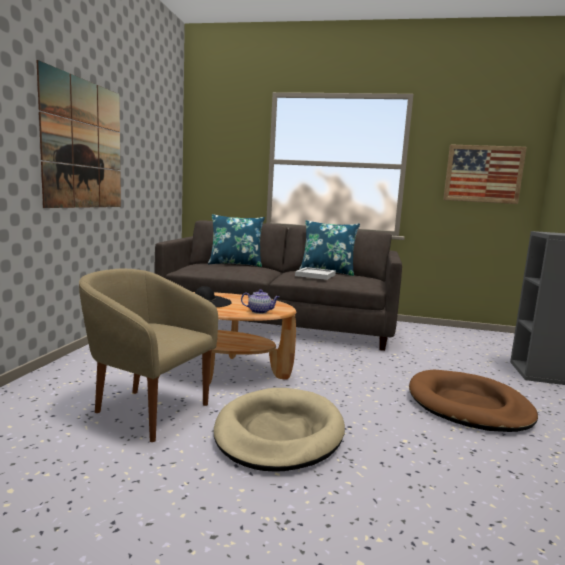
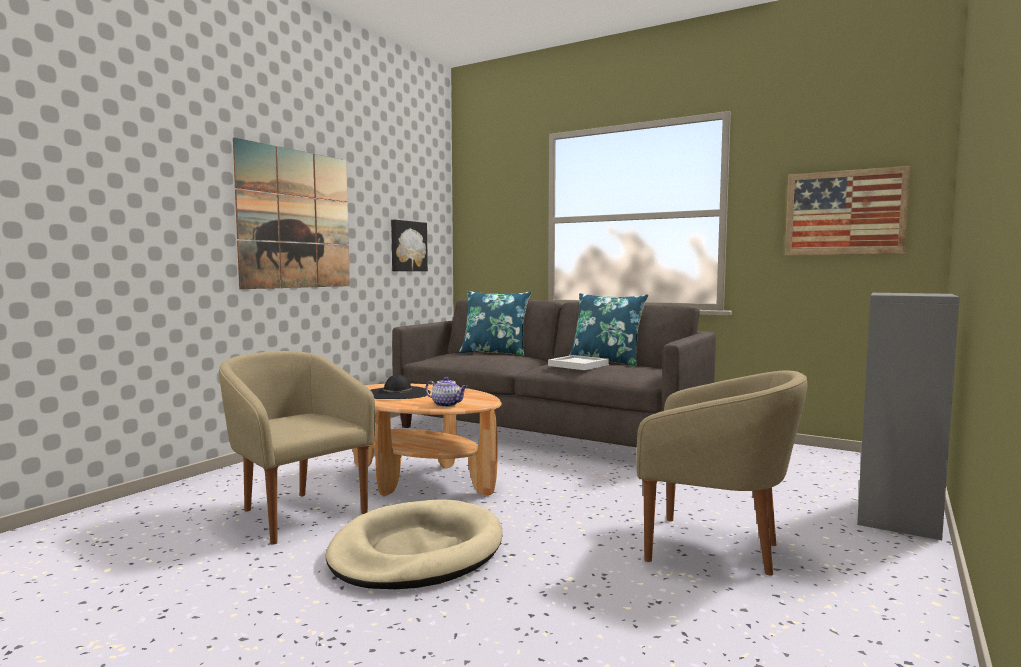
camera: 20 degrees right, 5 degrees down
brown dog bed [409,370,538,432] -> beige armchair [636,371,807,575]
none -> picture [391,220,428,271]

